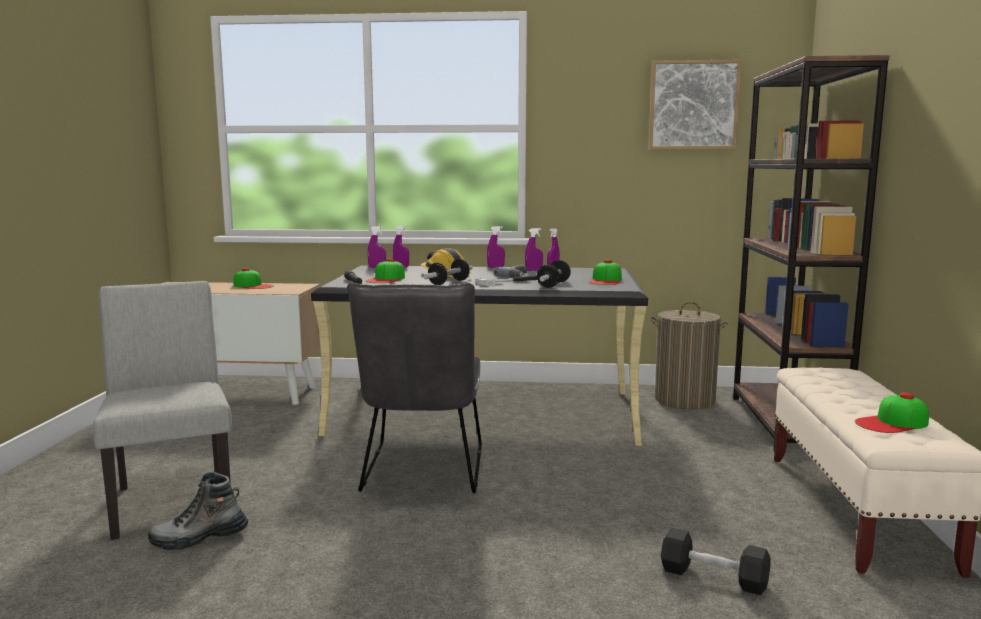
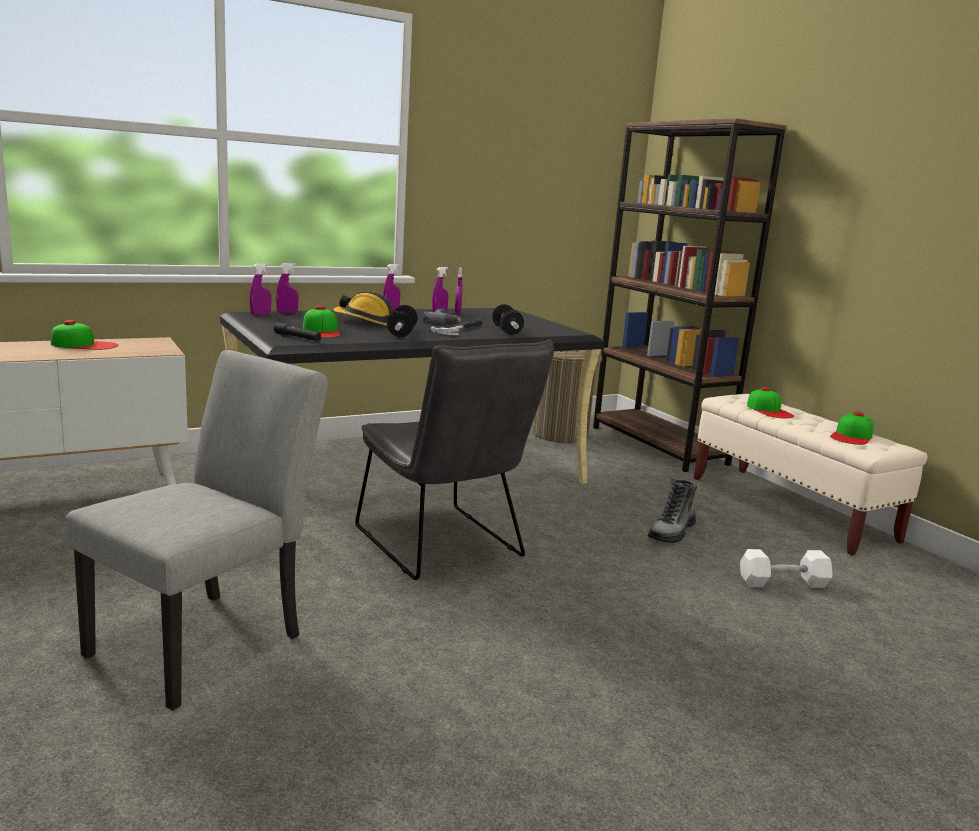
camera: 35 degrees left, 5 degrees up
grey chair [93,281,232,540] -> grey chair turned 90 degrees clockwise [66,350,328,711]
boot [148,472,248,550] -> boot moved to [648,478,697,543]
cap [589,260,622,285] -> cap moved to [747,387,794,418]
picture [648,60,742,149] -> none
black dumbbell [661,528,770,595] -> white dumbbell [740,549,833,588]

